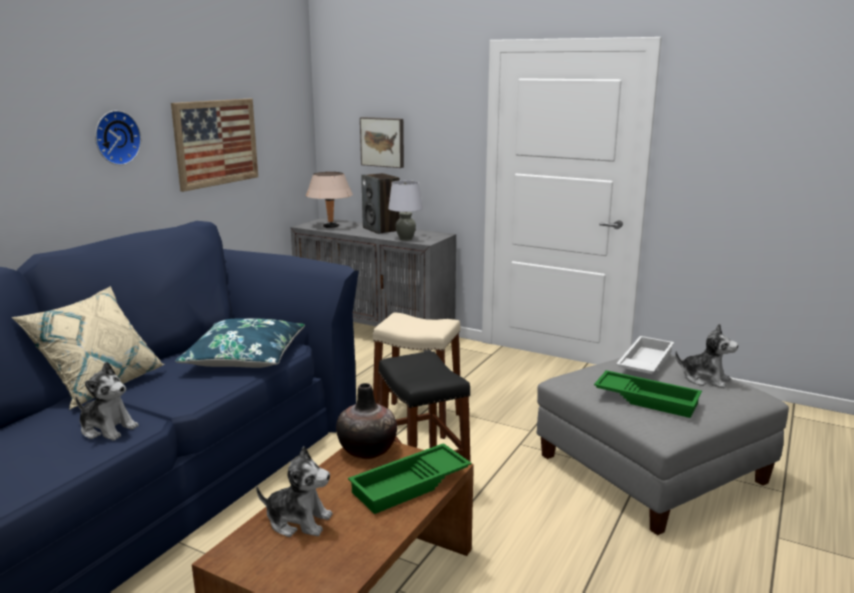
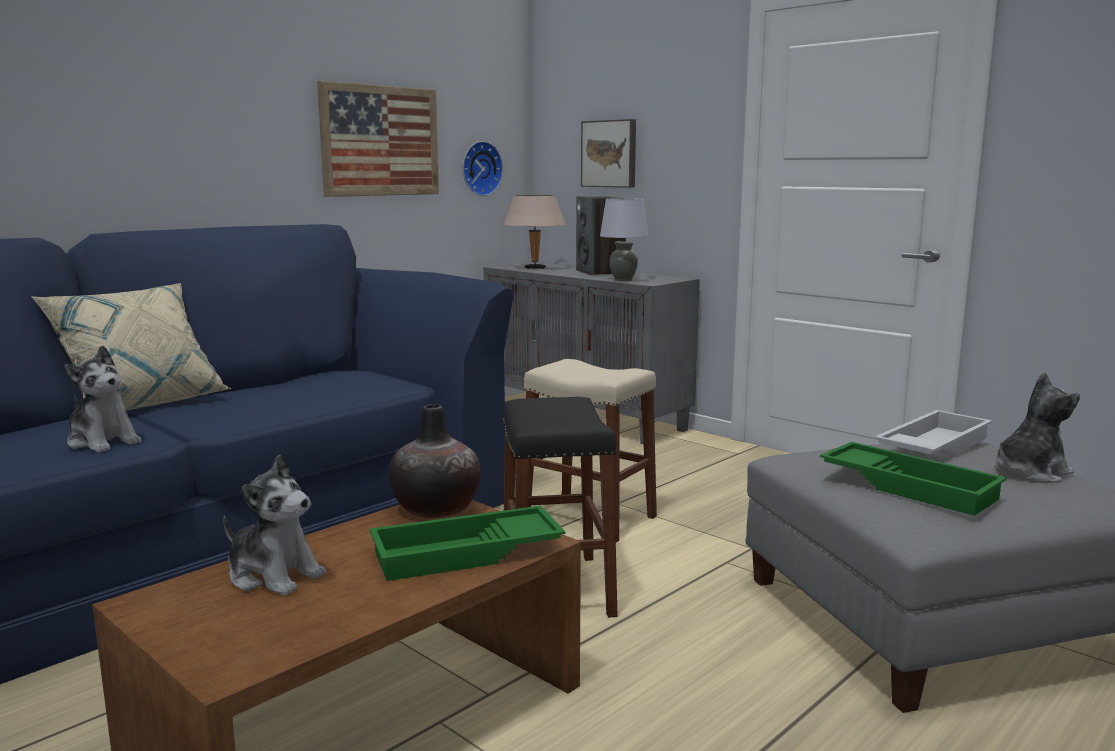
camera: 15 degrees right, 5 degrees down
wall clock [95,110,141,165] -> wall clock moved to [463,141,503,196]
blue pillow [175,319,305,368] -> none
plush toy [675,323,738,388] -> plush toy turned 75 degrees counterclockwise [995,372,1080,483]

